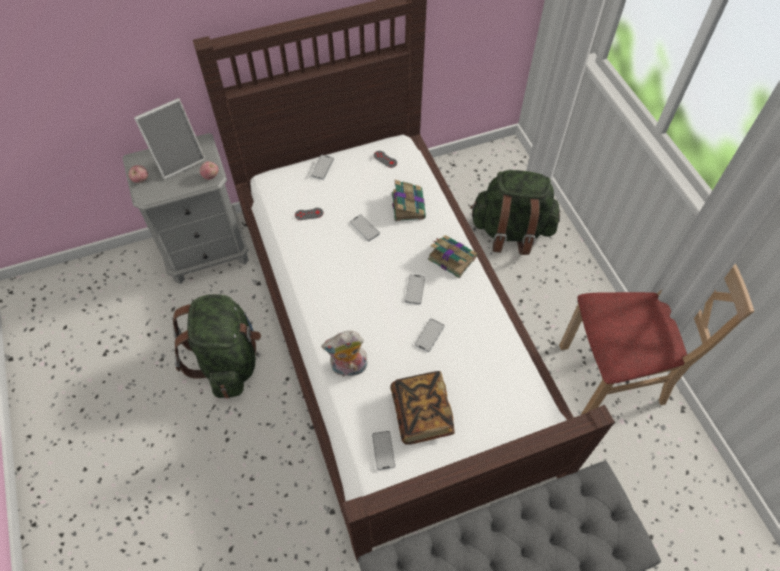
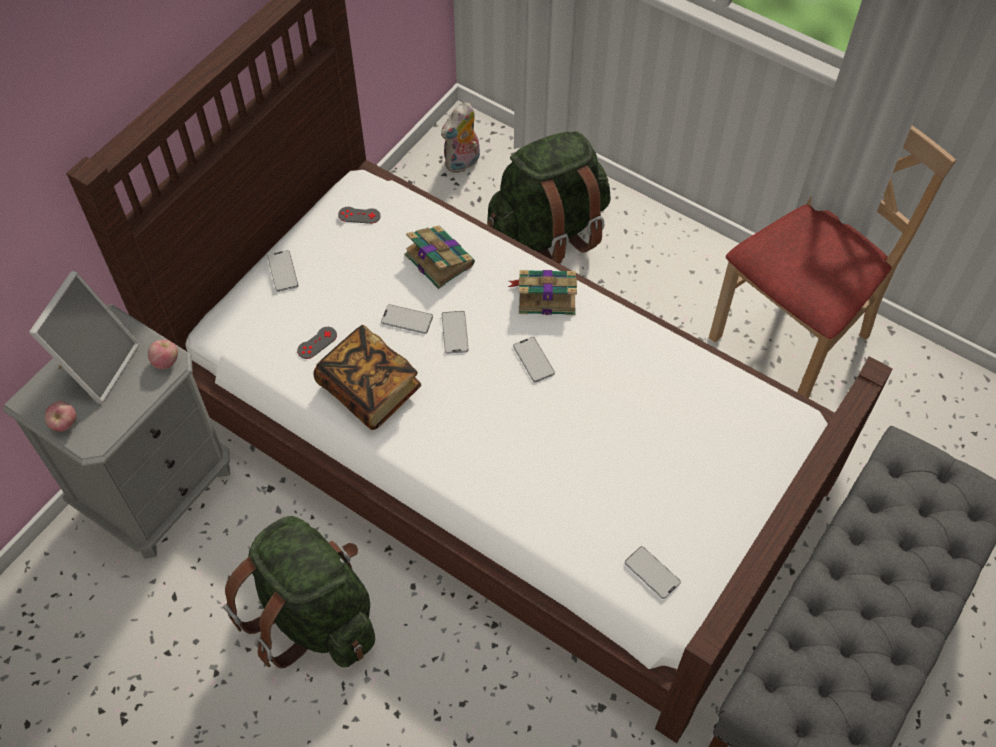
camera: 35 degrees left, 0 degrees up
plush toy [321,331,368,377] -> plush toy moved to [441,103,480,173]
book [390,371,455,445] -> book moved to [313,325,421,430]
phone [415,319,444,352] -> phone moved to [442,311,469,354]

